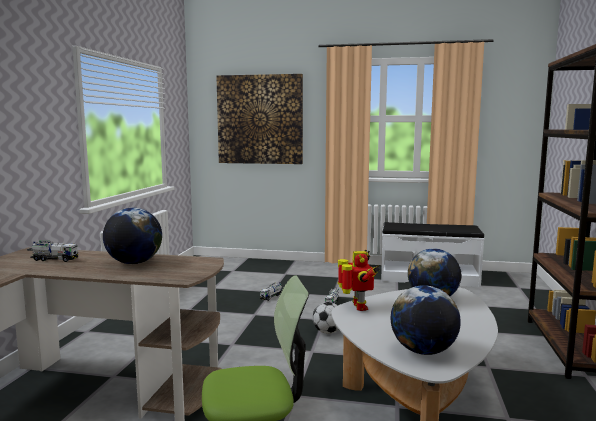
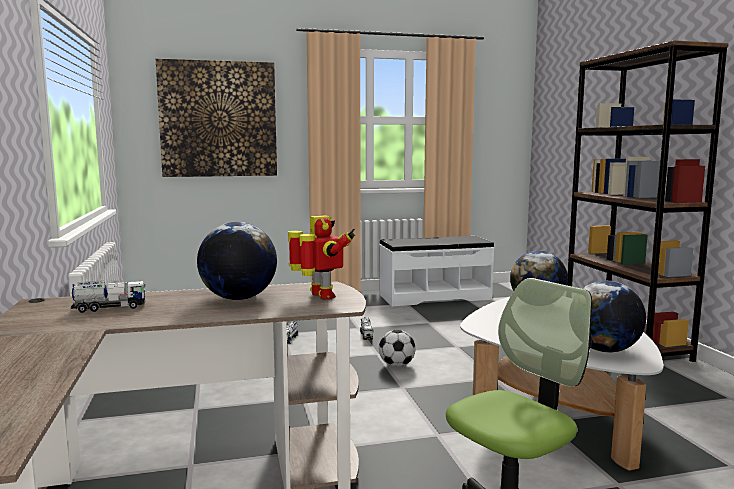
camera: 25 degrees left, 0 degrees up
toy robot [338,250,380,311] -> toy robot moved to [288,215,355,299]

